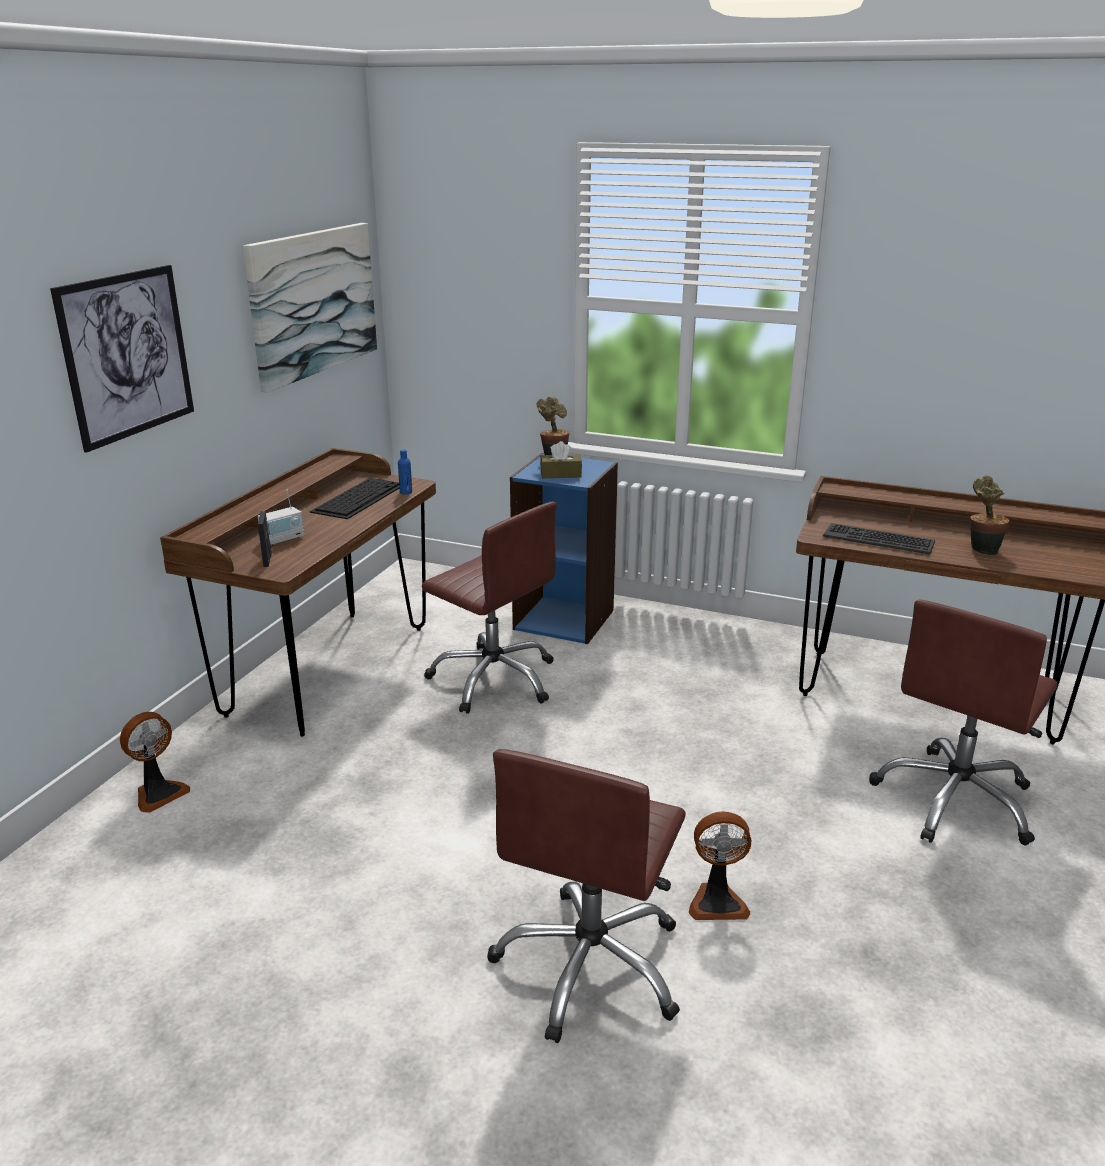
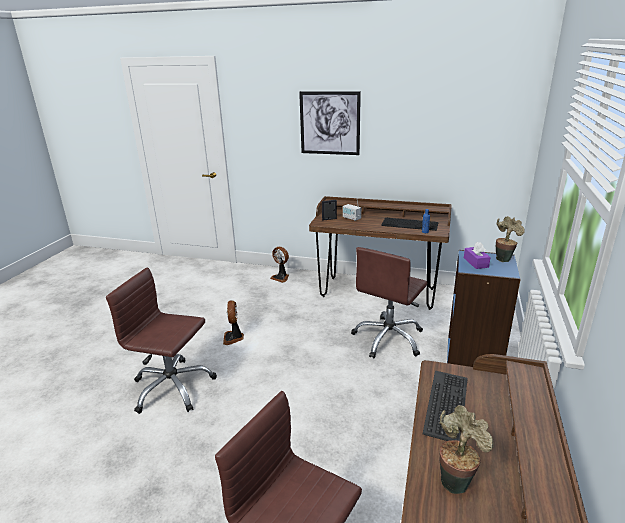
camera: 85 degrees right, 0 degrees up
picture [243,223,377,393] -> none
brown tissue box [540,441,582,478] -> purple tissue box [464,242,491,269]
fan [689,811,751,920] -> fan moved to [223,300,244,345]

